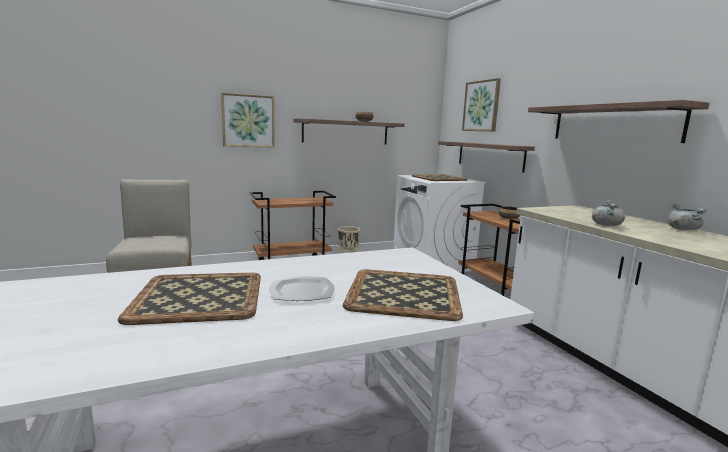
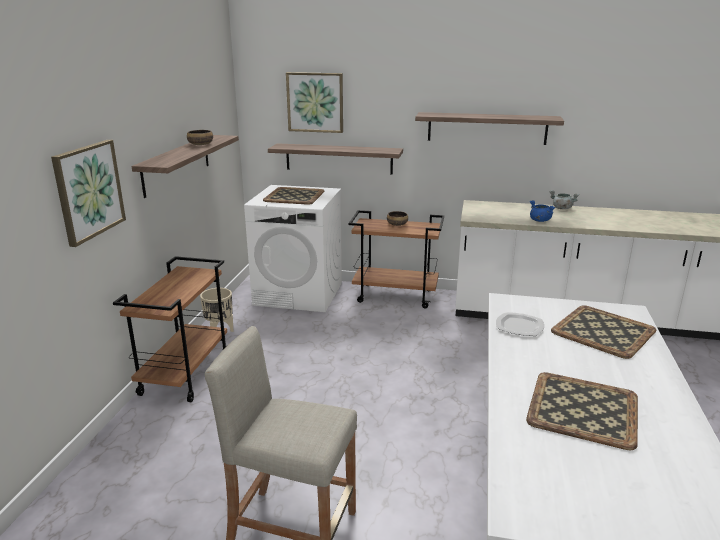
camera: 55 degrees left, 10 degrees up
plate [269,276,335,301] -> plate moved to [496,312,544,336]
grey cooking pot [592,200,625,226] -> blue cooking pot [530,200,556,222]

